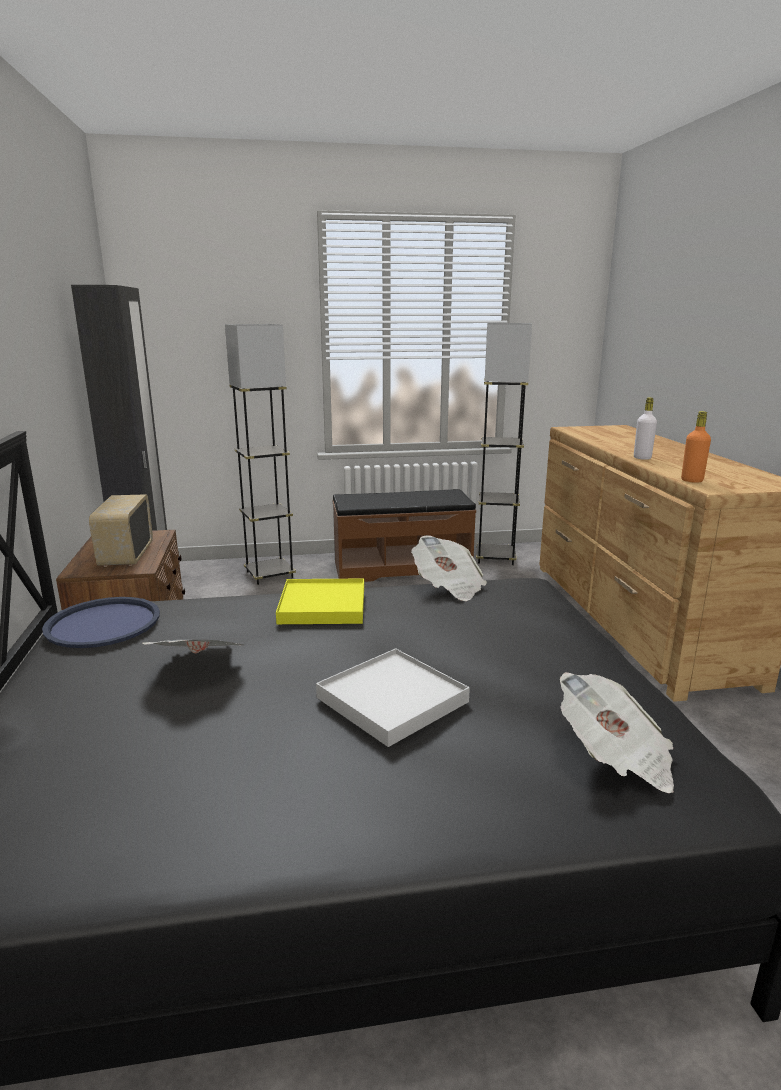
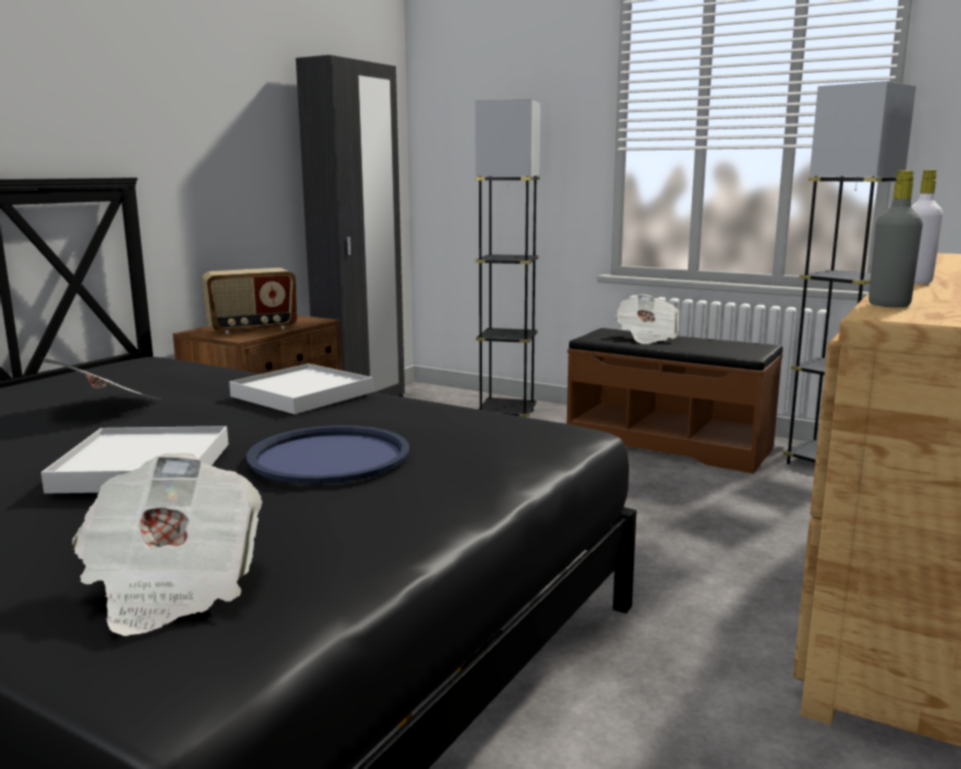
camera: 40 degrees right, 5 degrees down
blue tray [42,597,160,648] -> blue tray moved to [246,425,409,484]
radio [89,494,153,567] -> radio turned 150 degrees counterclockwise [202,268,297,334]
yellow tray [276,579,364,624] -> white tray [229,364,373,414]
newspaper [411,535,487,601] -> newspaper moved to [615,294,679,344]
orange bottle [681,411,711,482] -> grey bottle [869,170,923,307]

